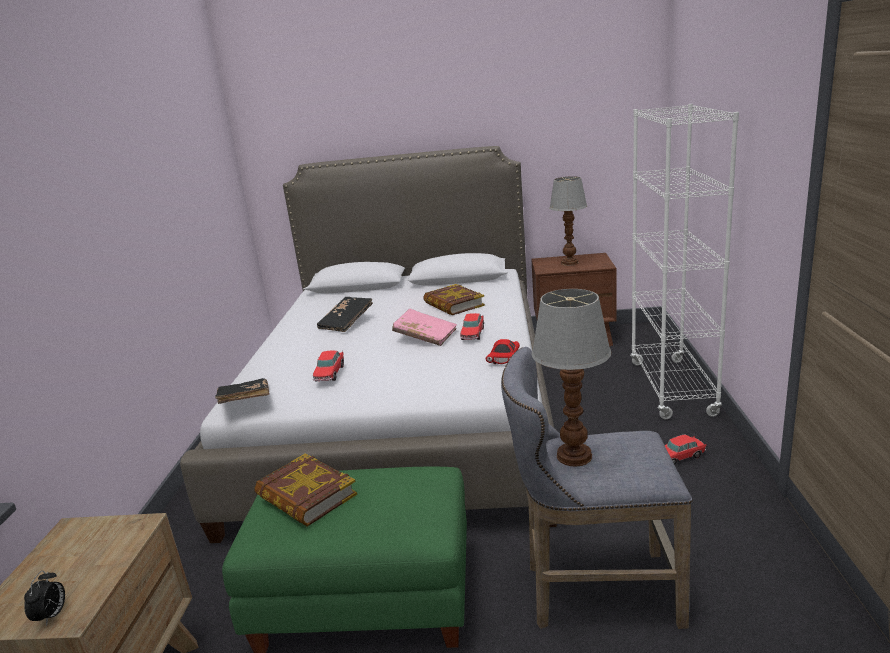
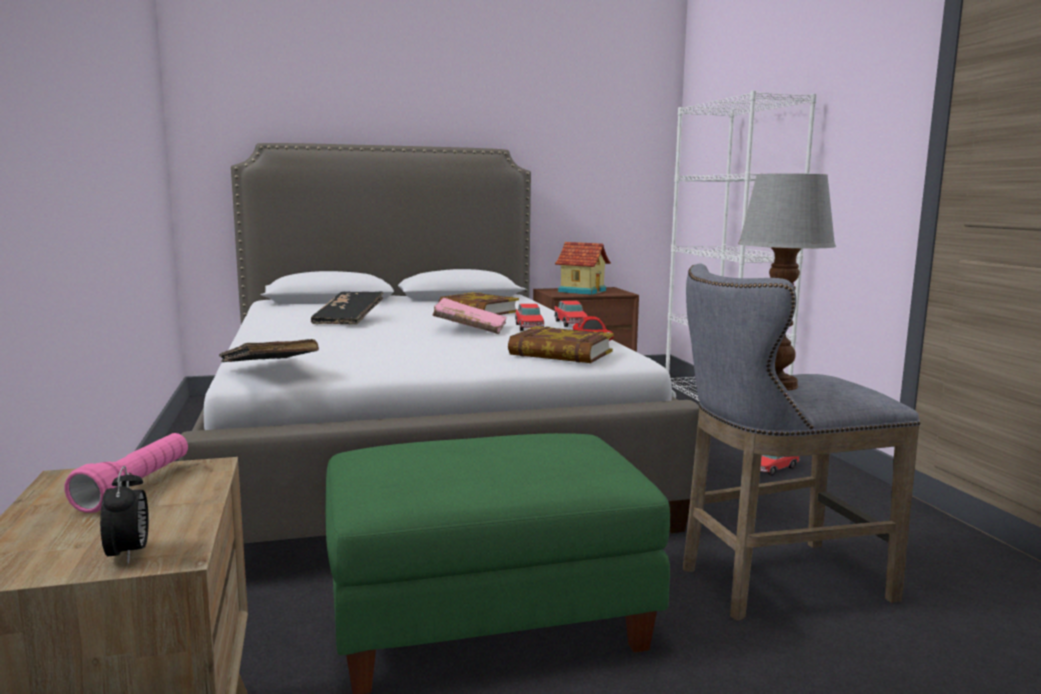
camera: 20 degrees left, 10 degrees down
book [254,453,357,527] -> book moved to [508,326,614,363]
toy car [313,350,344,381] -> toy car moved to [554,301,588,327]
table lamp [549,176,587,266] -> toy house [555,242,611,295]
none -> pink flashlight [64,433,188,513]

